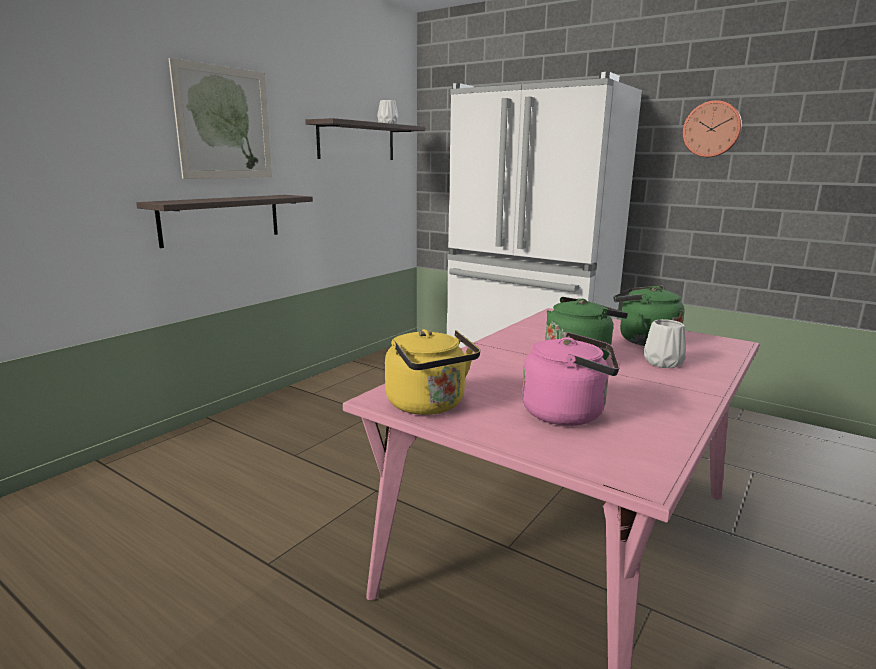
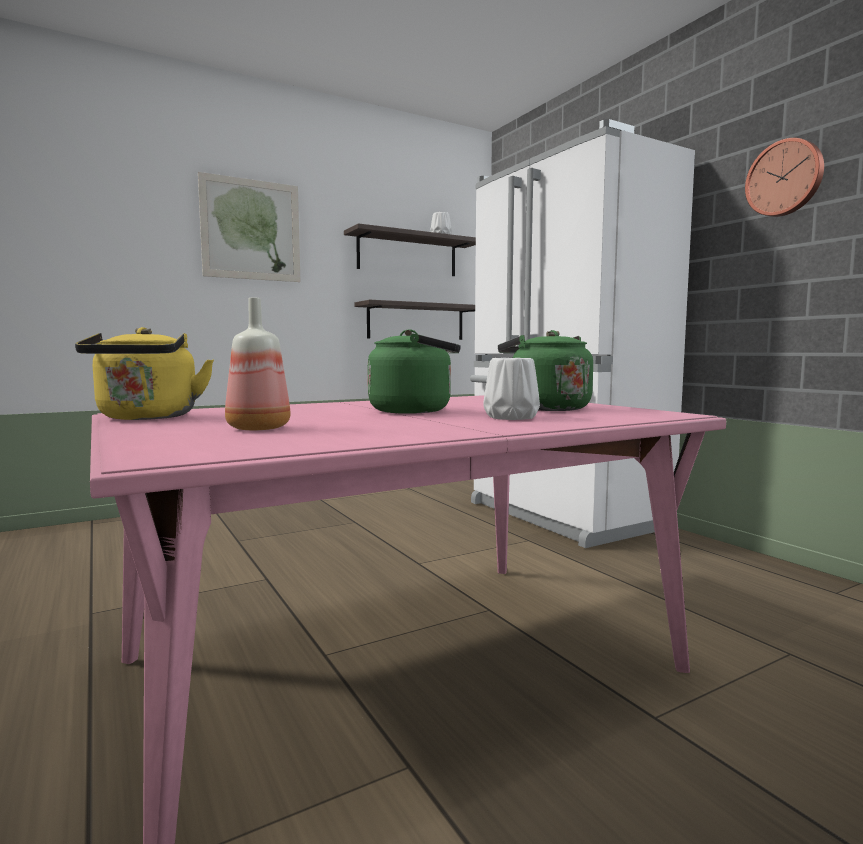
camera: 25 degrees right, 10 degrees down
shelf [136,195,313,248] -> shelf moved to [354,300,475,340]
pink kettle [522,332,619,426] -> bottle [225,298,291,430]

